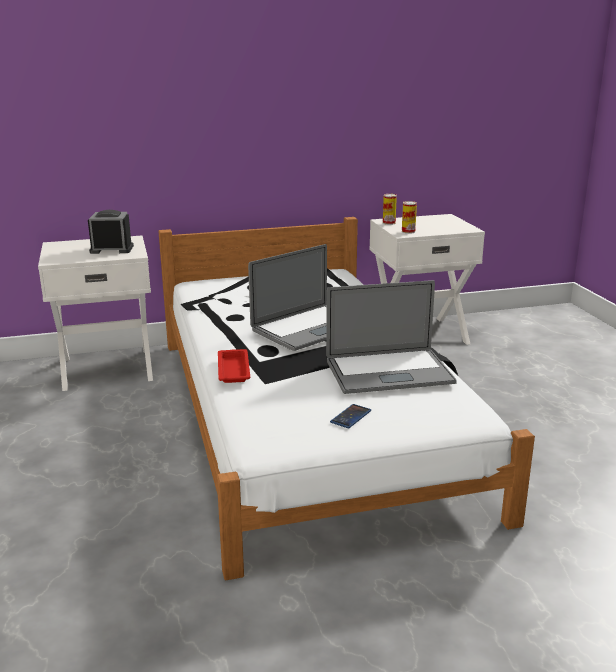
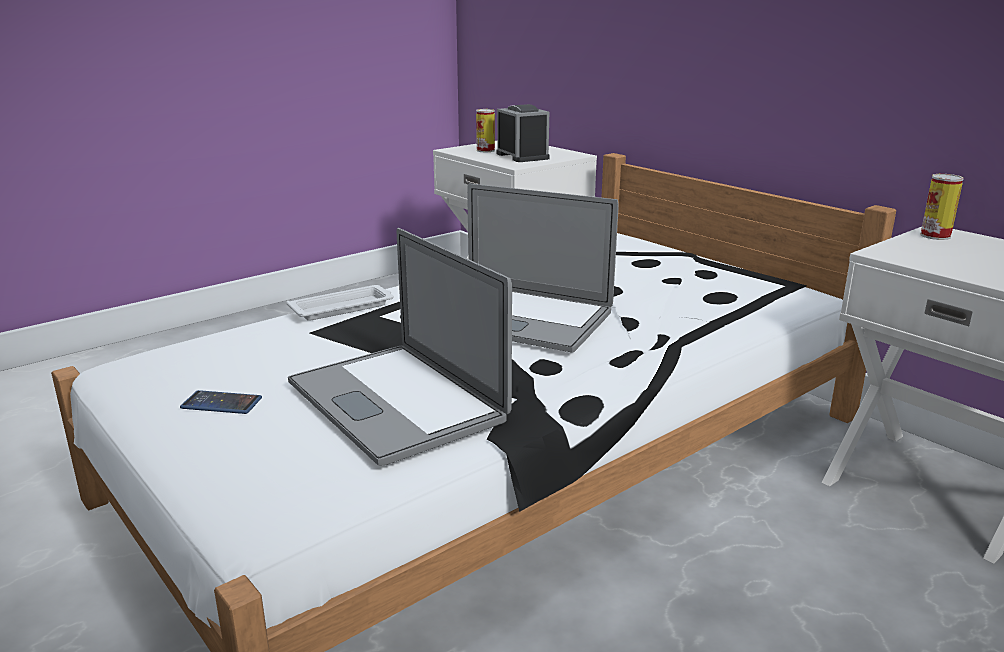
camera: 65 degrees right, 0 degrees up
red tray [218,349,250,383] -> white tray [286,285,394,321]
can [402,201,417,234] -> can moved to [476,109,495,152]

